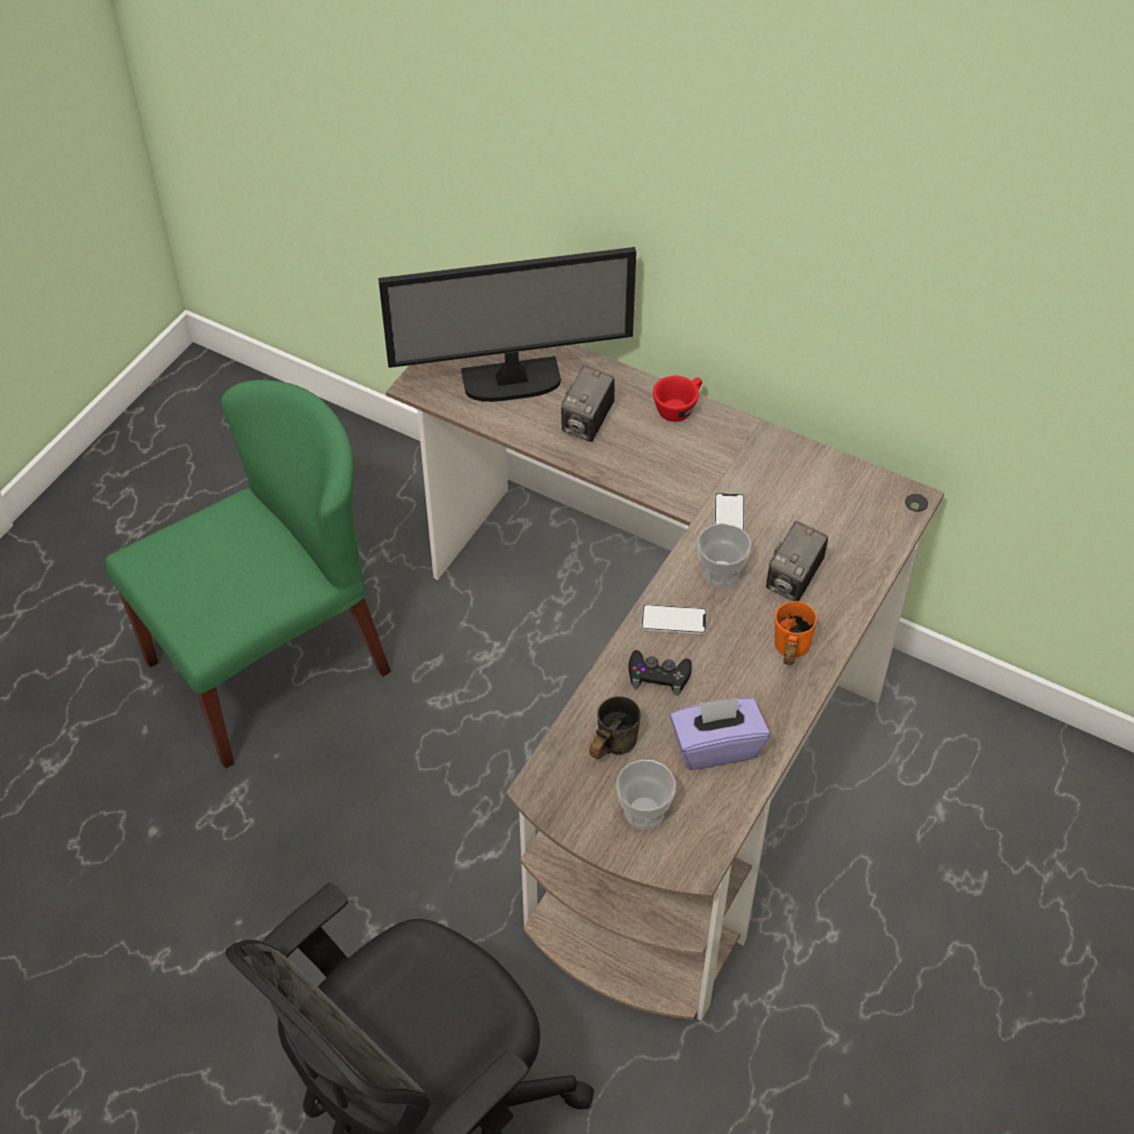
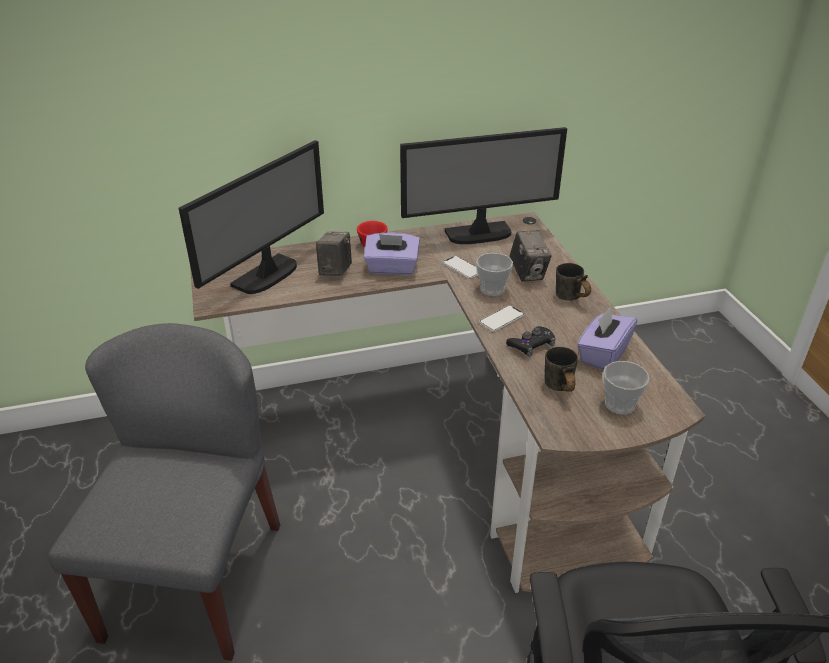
camera: 45 degrees left, 15 degrees down
green chair [105,380,391,769] -> grey chair [48,323,280,661]
camera [561,365,615,442] -> camera turned 150 degrees counterclockwise [316,231,352,276]
orange mug [775,601,817,665] -> grey mug [556,263,591,301]
none -> purple tissue box [364,233,420,275]
none -> monitor [400,127,567,244]

